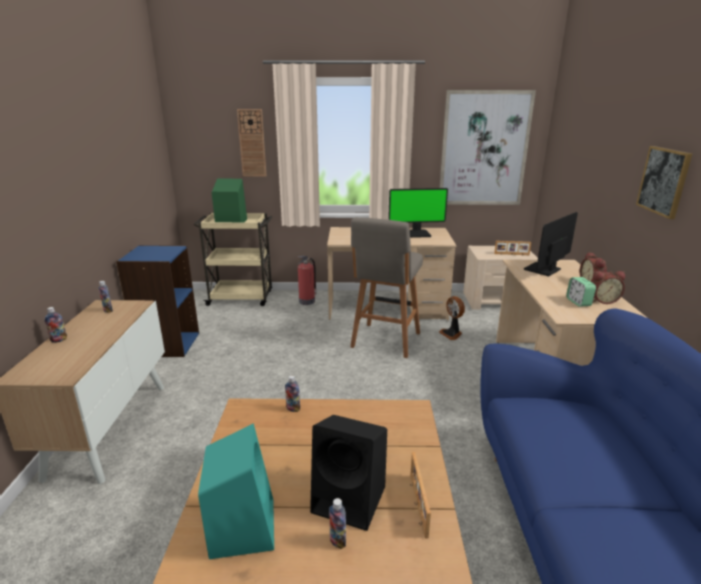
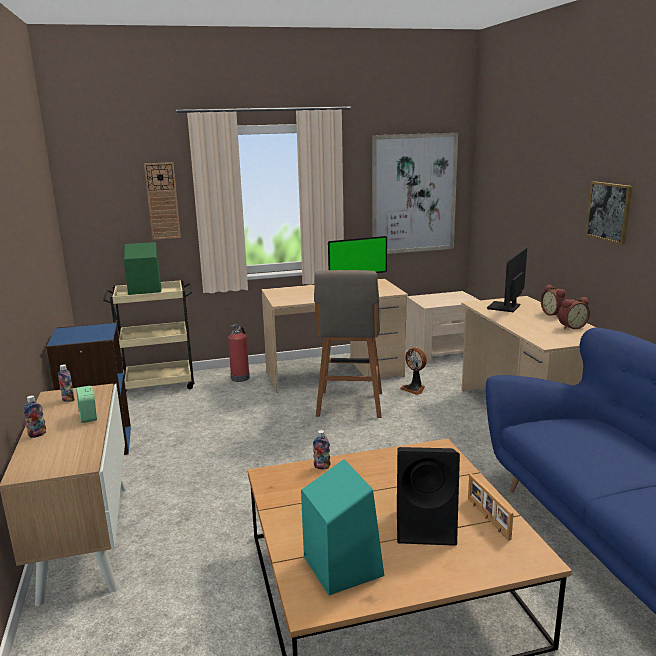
camera: 15 degrees left, 5 degrees down
bottle [329,498,346,549] -> none
picture frame [494,241,531,255] -> none
alarm clock [566,277,596,307] -> alarm clock moved to [76,386,97,423]

